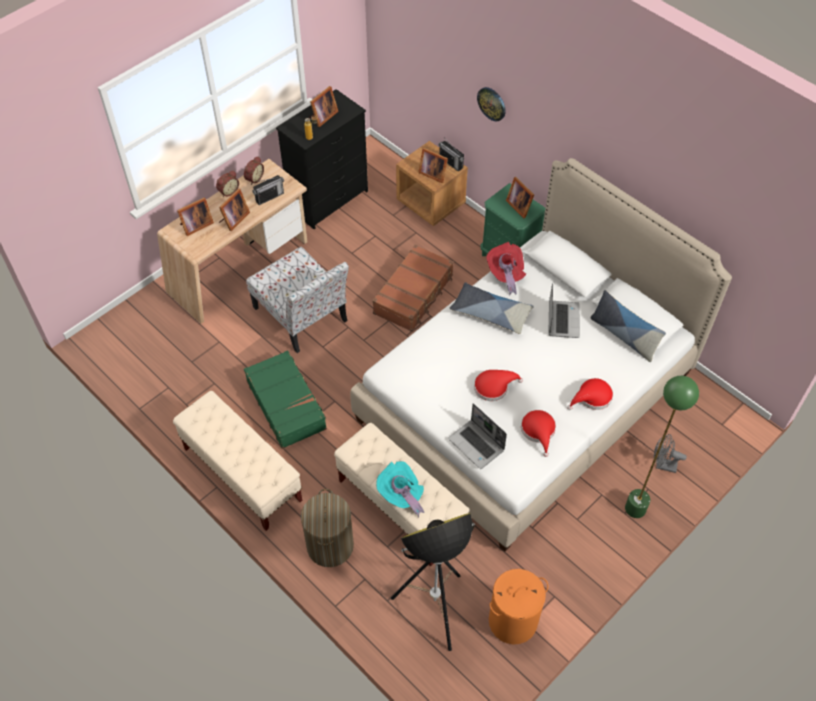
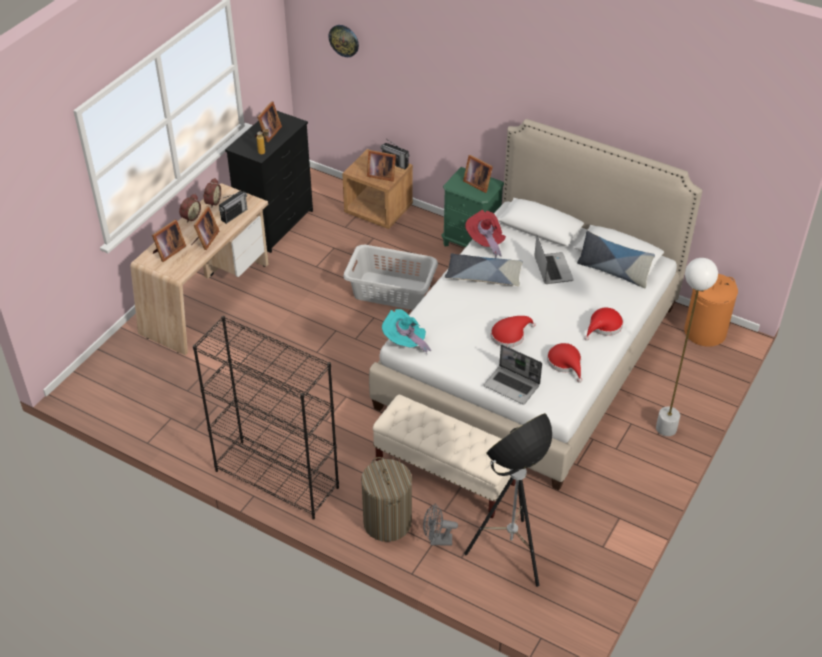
camera: 15 degrees left, 10 degrees down
beige bench [173,391,302,531] -> black bookcase [193,316,339,520]
green suitcase [244,351,327,449] -> none
chair [246,247,349,353] -> none
brown suitcase [372,245,454,332] -> grey laundry basket [343,245,438,310]
turquoise hat [376,461,424,518] -> turquoise hat moved to [382,309,431,353]
wall clock [477,87,506,121] -> wall clock moved to [328,25,359,57]
orange laundry basket [489,569,548,644] -> orange laundry basket moved to [684,274,738,347]
green floor lamp [625,376,699,518] -> white floor lamp [656,258,718,436]
grey fan [654,434,687,473] -> grey fan moved to [423,504,458,546]

